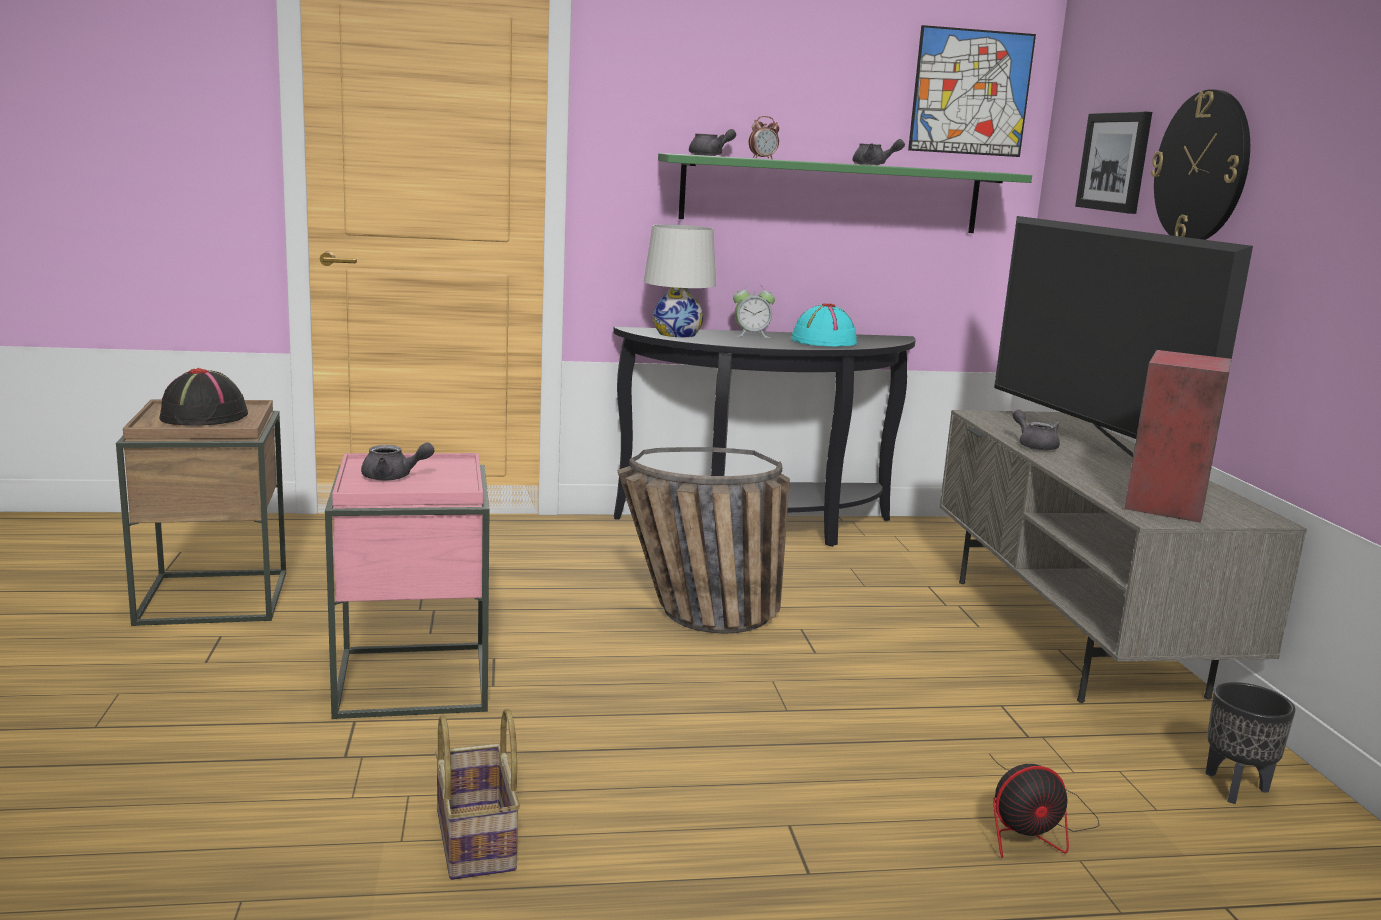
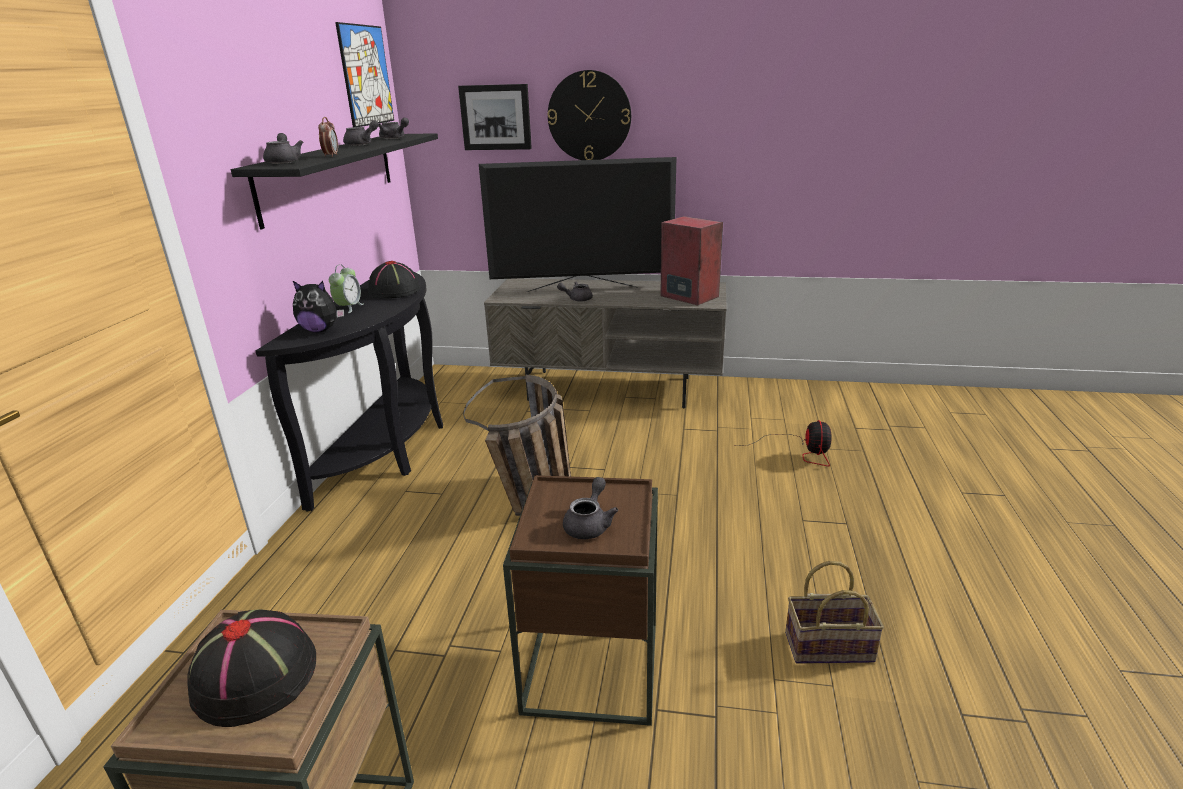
camera: 70 degrees left, 10 degrees up
pink side table [325,453,490,719] -> brown side table [503,475,658,726]
white table lamp [644,224,716,337] -> plush toy [293,281,344,333]
green shelf [658,153,1032,233] -> black shelf [231,133,438,229]
turquoise hat [791,303,857,347] -> black hat [368,261,420,299]
black planter [1206,682,1295,804] -> none
none -> grey teapot [378,118,409,139]

